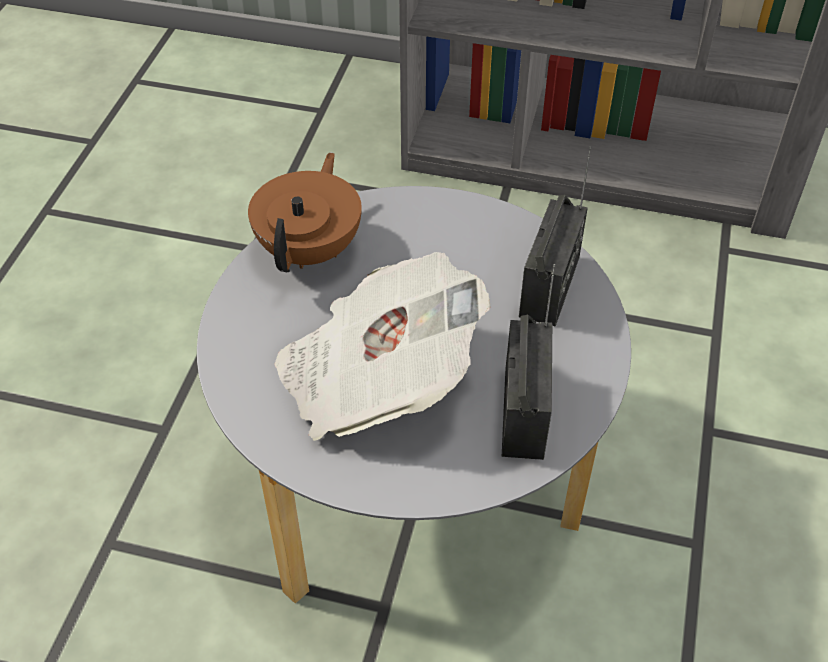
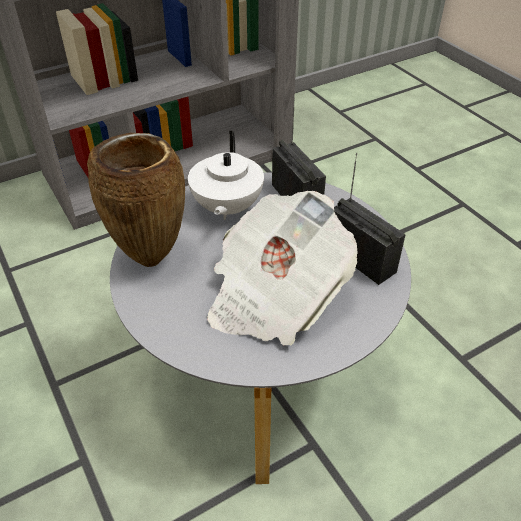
camera: 45 degrees left, 5 degrees down
brown teapot [248,152,362,272] -> brown vase [87,133,185,267]
none -> white teapot [188,131,264,220]

